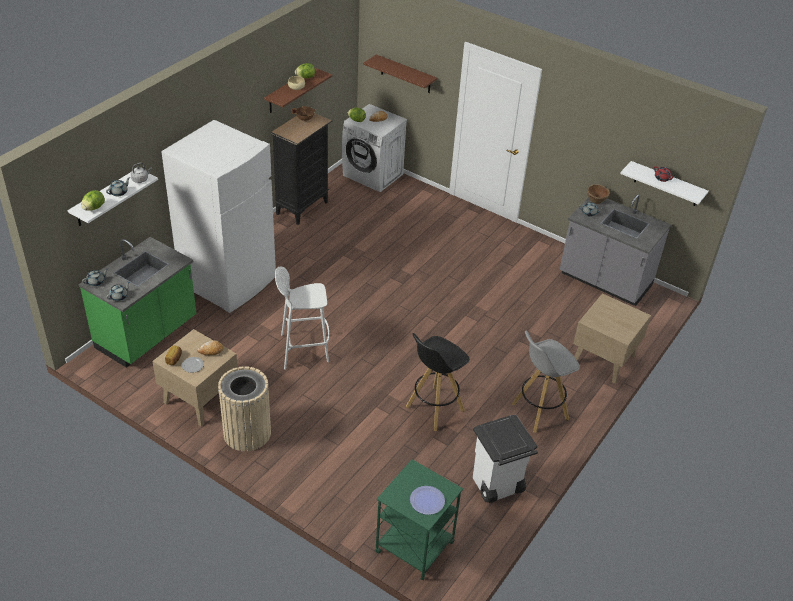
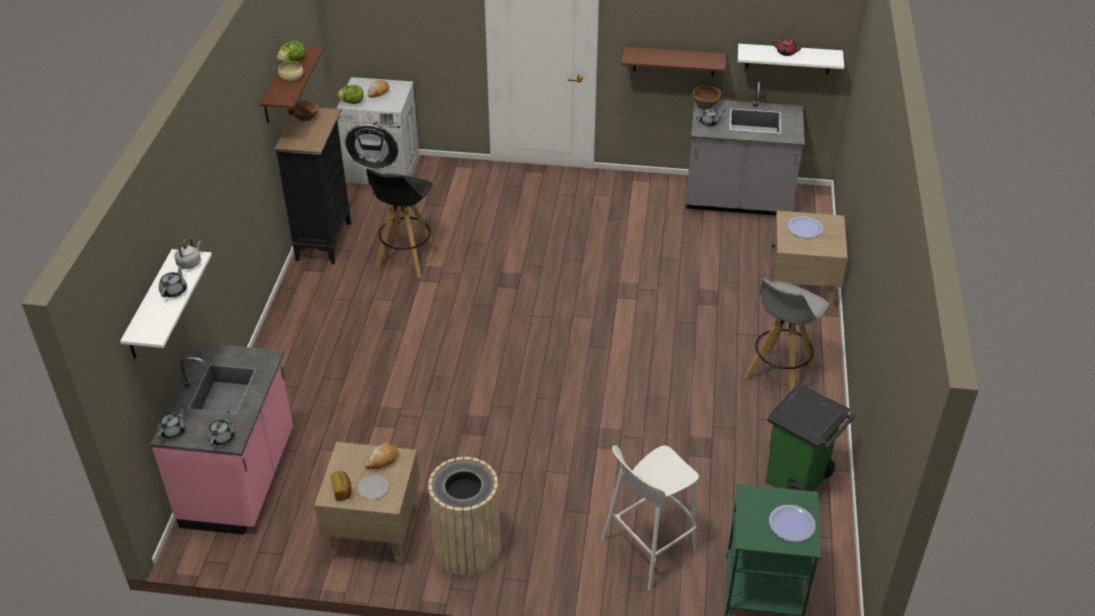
camera: 25 degrees left, 0 degrees up
green counter [79,237,197,368] -> pink counter [150,343,293,535]
lettuce [81,190,105,211] -> none
white fridge [162,120,276,313] -> none
white stool [275,266,329,370] -> white stool moved to [601,445,699,590]
brown shelf [363,54,437,93] -> brown shelf moved to [622,47,726,77]
black stool [406,333,470,431] -> black stool moved to [366,168,439,279]
white trash can [472,415,538,503] -> green trash can [766,383,855,491]
none -> plate [787,216,823,238]

